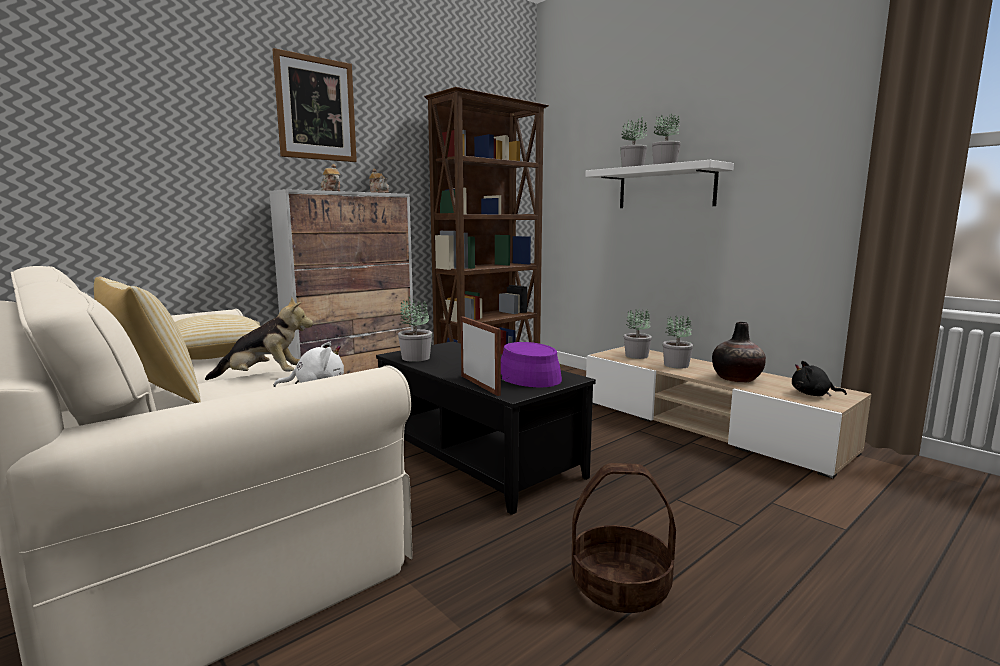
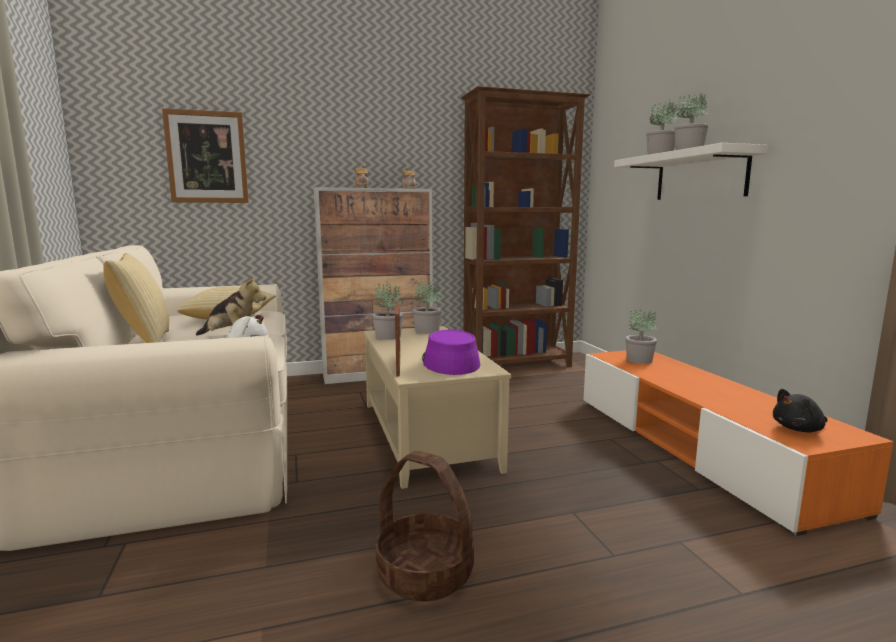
camera: 25 degrees right, 0 degrees up
picture [272,48,357,162] -> picture moved to [162,108,249,203]
black coffee table [376,341,596,515] -> beige coffee table [364,326,511,489]
beige tv stand [586,346,871,479] -> orange tv stand [583,350,894,536]
potted plant [663,316,693,368] -> potted plant moved to [413,280,442,334]
vase [712,322,766,382] -> none
black plush toy [792,361,847,397] -> black plush toy turned 60 degrees counterclockwise [773,389,828,432]

